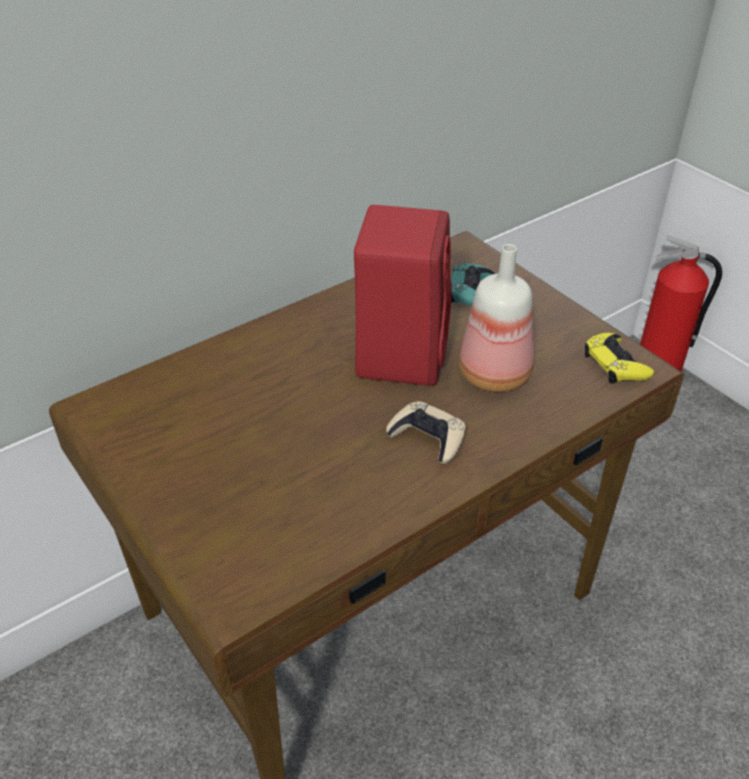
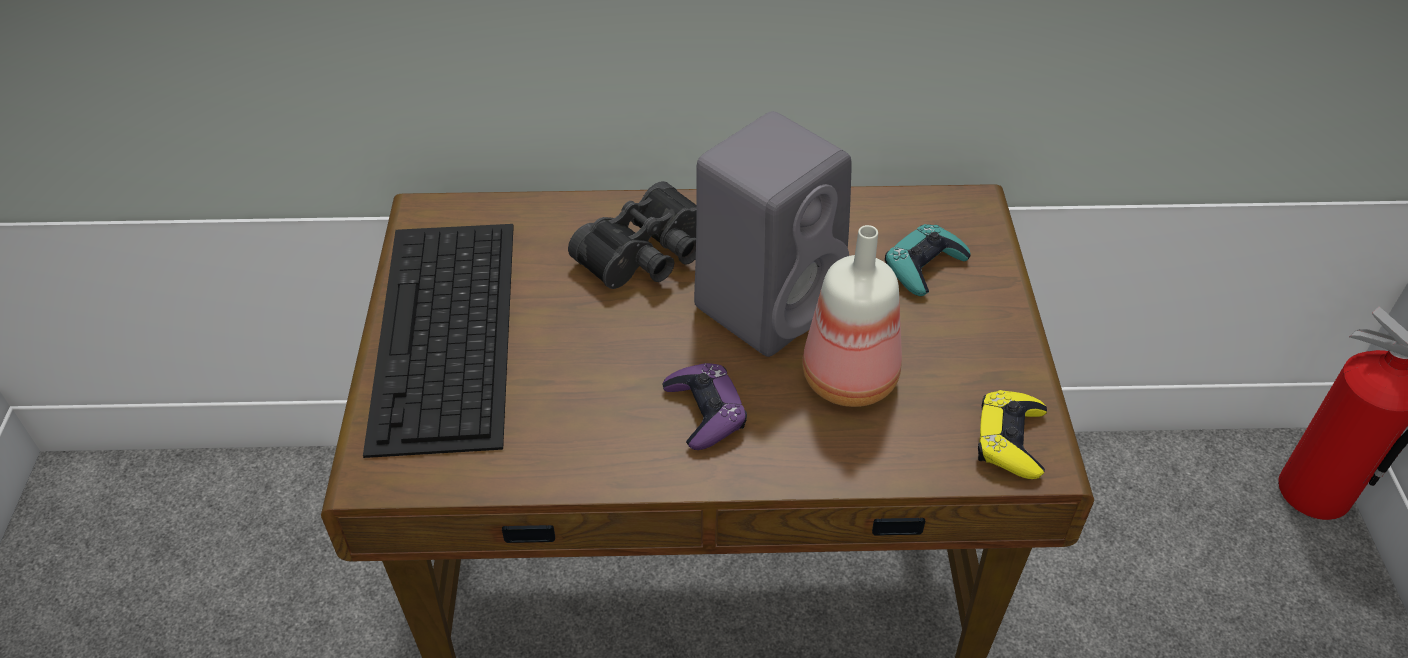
camera: 35 degrees right, 5 degrees up
red speaker [354,205,452,386] -> grey speaker [694,111,852,357]
beige game controller [386,401,466,464] -> purple game controller [662,363,747,450]
none -> keyboard [363,224,514,458]
none -> black binoculars [568,181,697,289]

